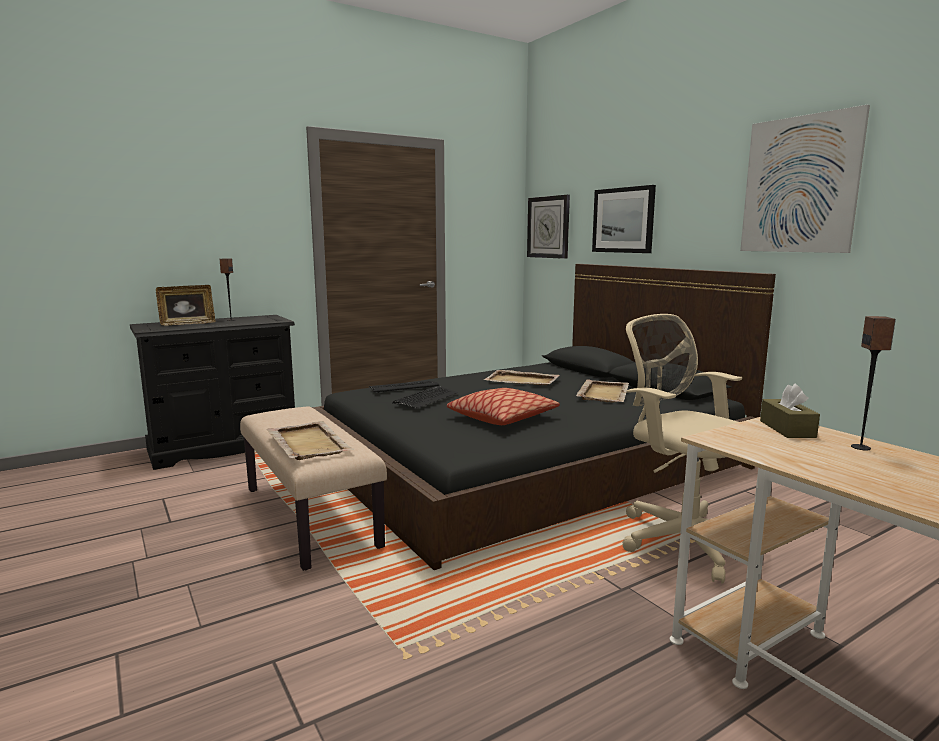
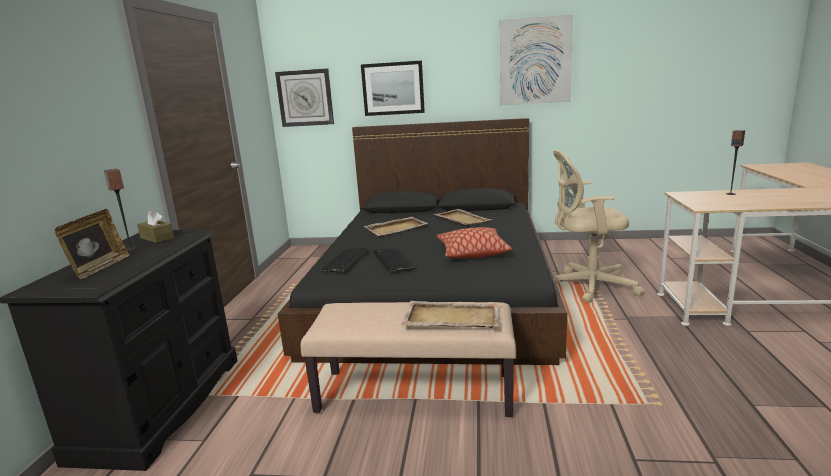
camera: 50 degrees left, 5 degrees up
brown tissue box [760,383,820,438] -> brown tissue box moved to [137,209,174,243]

